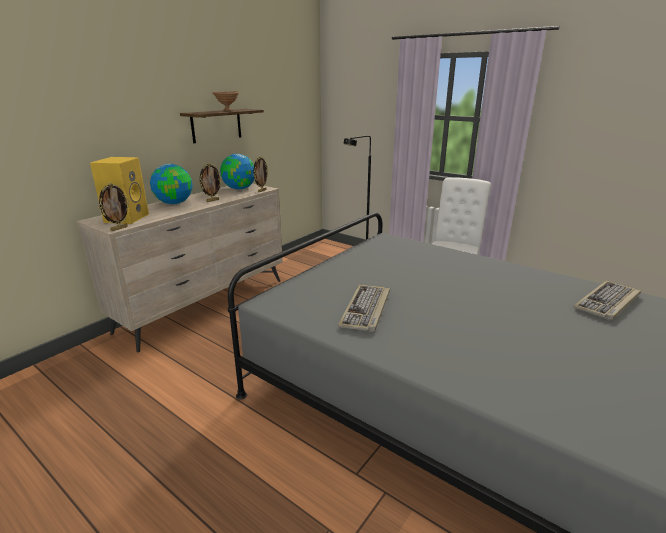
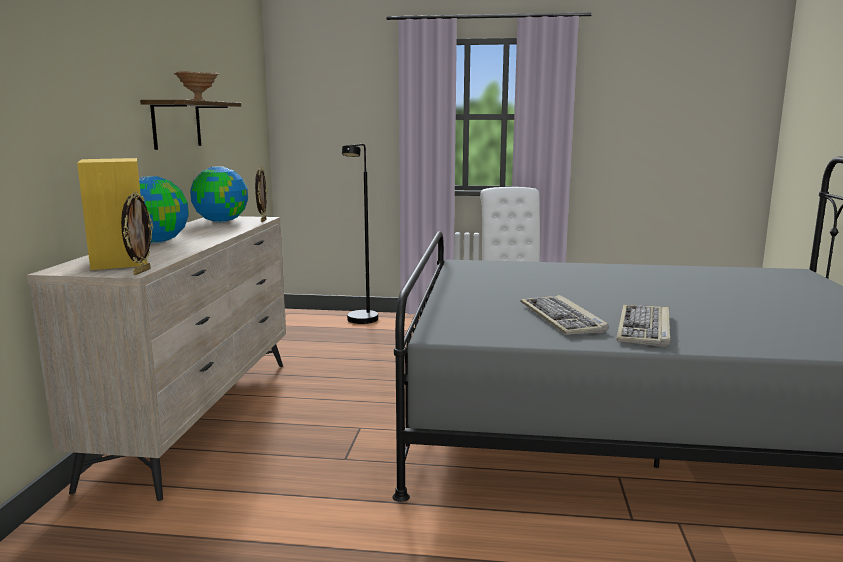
camera: 30 degrees left, 10 degrees down
picture frame [199,163,222,202] -> none
keyboard [574,281,641,321] -> keyboard moved to [617,305,670,347]

